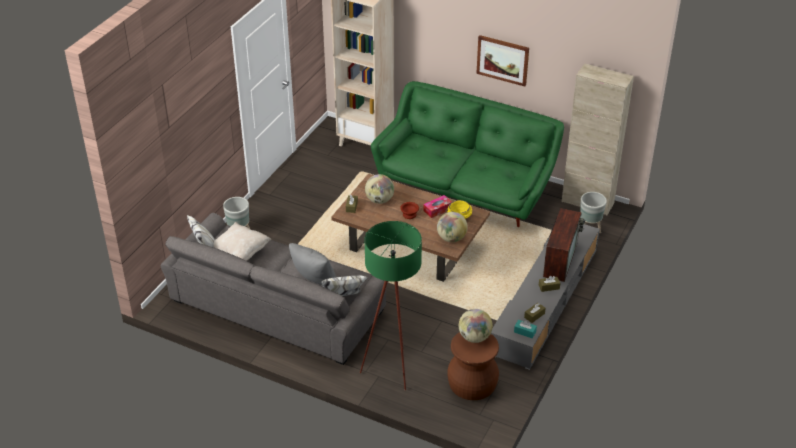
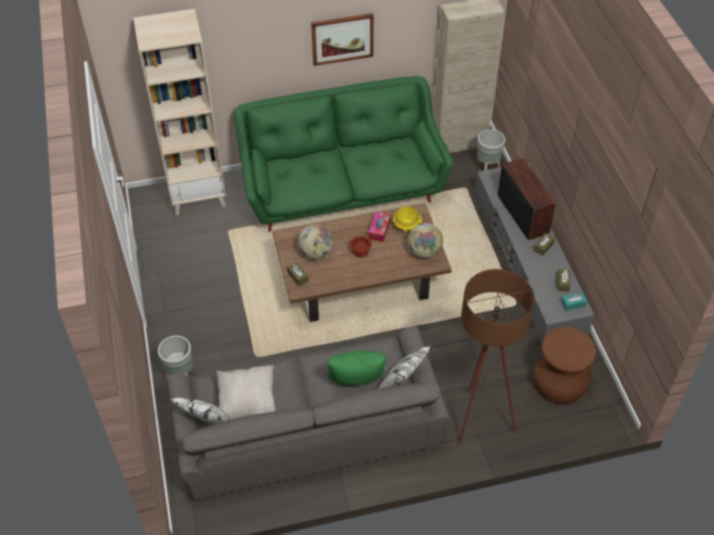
camera: 40 degrees left, 10 degrees up
grey pillow [289,243,336,285] -> green pillow [328,350,387,386]
green floor lamp [360,221,422,390] -> brown floor lamp [459,269,535,444]
globe [459,309,493,343] -> none

